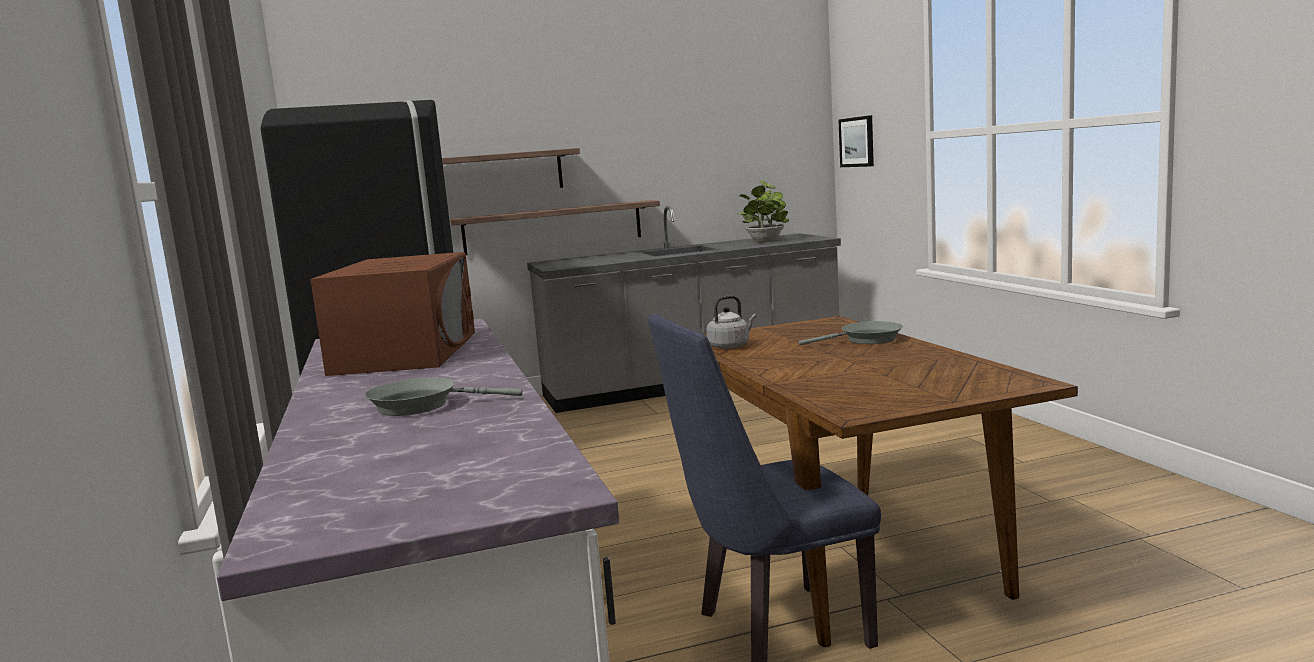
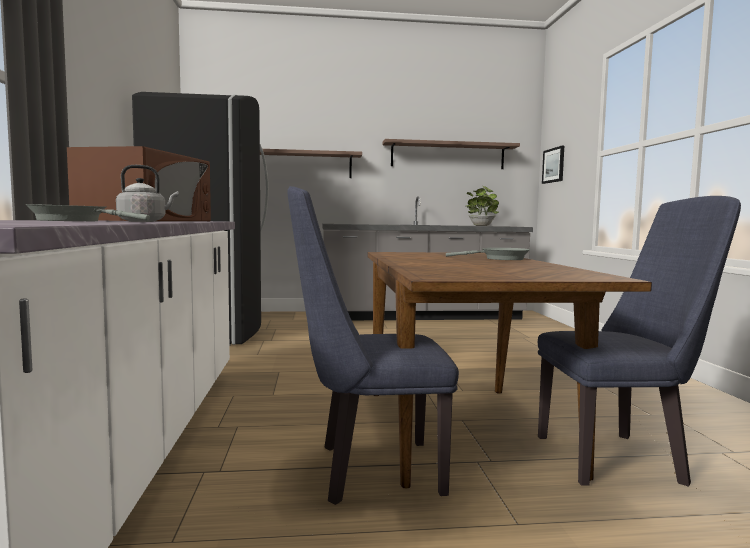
camera: 10 degrees right, 5 degrees down
shelf [450,200,660,255] -> shelf moved to [382,139,520,169]
grey kettle [707,295,756,349] -> grey kettle moved to [116,165,179,222]
none -> blue chair [538,196,741,486]

